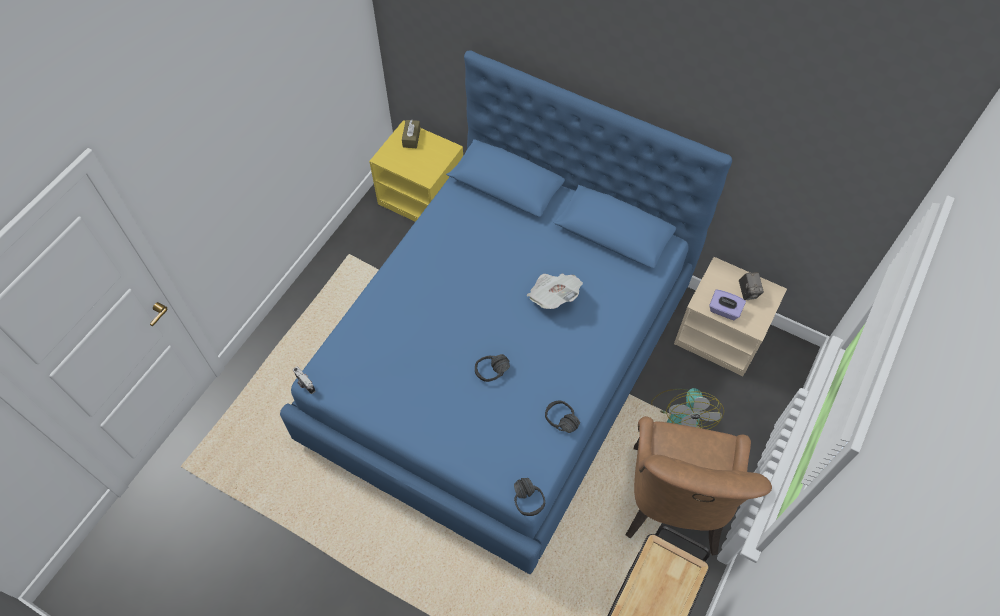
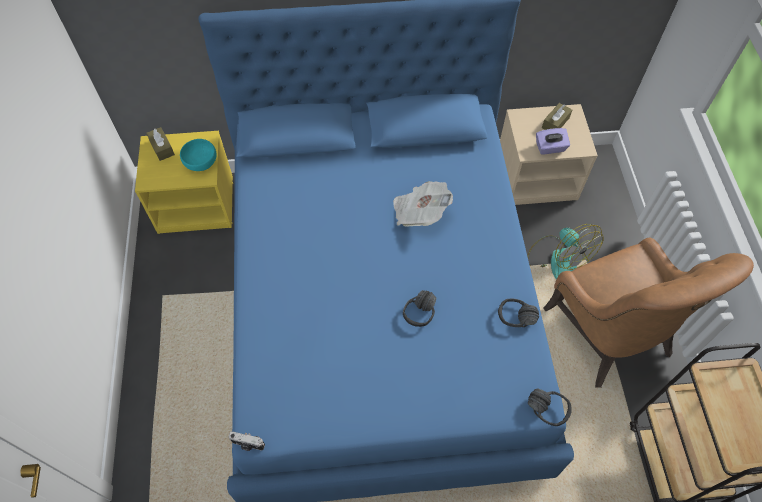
camera: 35 degrees left, 0 degrees up
camera [739,272,764,300] -> brown tissue box [542,103,572,130]
none -> turquoise bowl [180,139,216,171]

